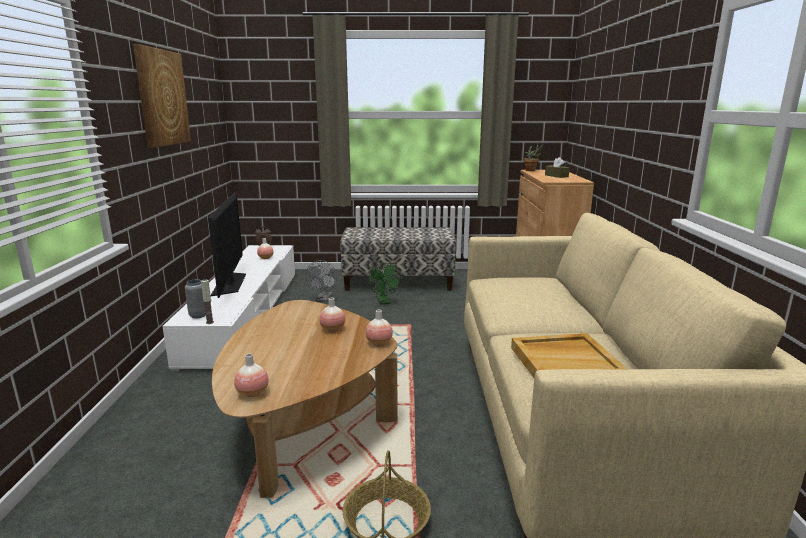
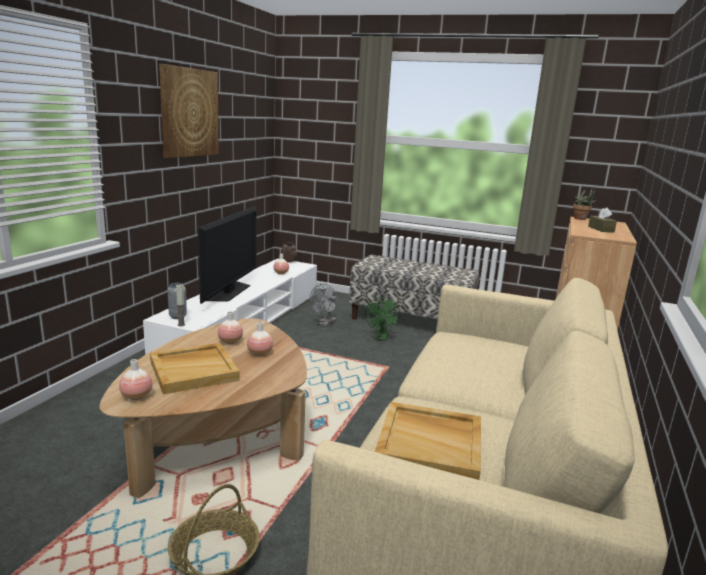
camera: 20 degrees right, 0 degrees up
vase [365,310,393,346] -> vase moved to [218,311,243,344]
none -> beige tray [150,343,240,394]

